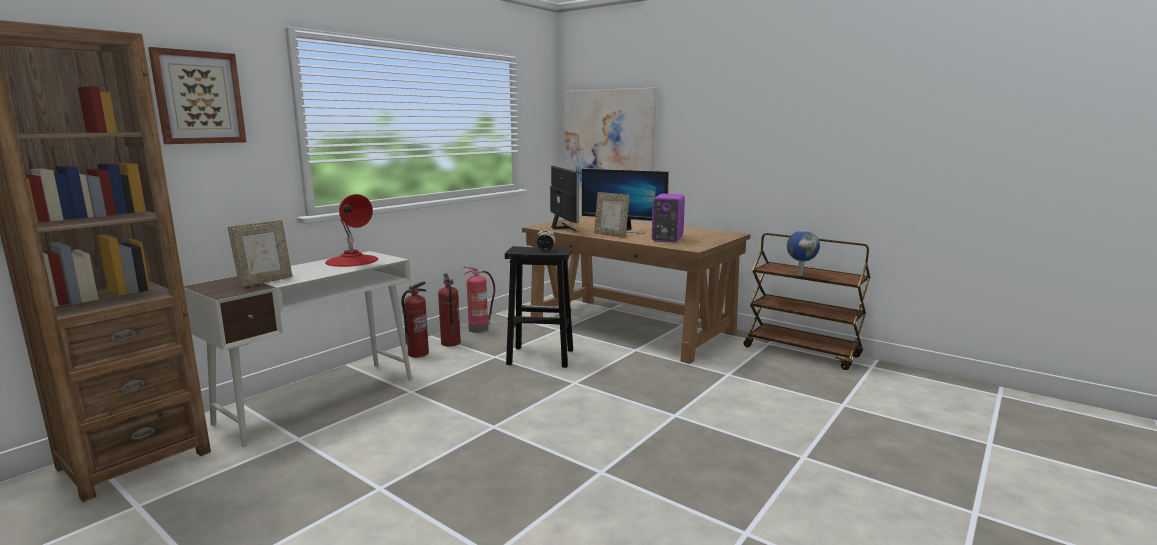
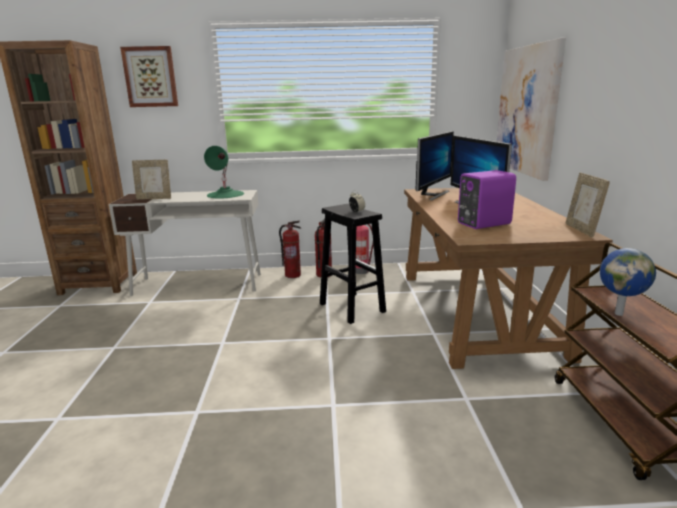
camera: 50 degrees right, 5 degrees up
red table lamp [325,194,378,267] -> green table lamp [204,146,244,198]
picture frame [594,192,630,238] -> picture frame moved to [565,173,610,237]

